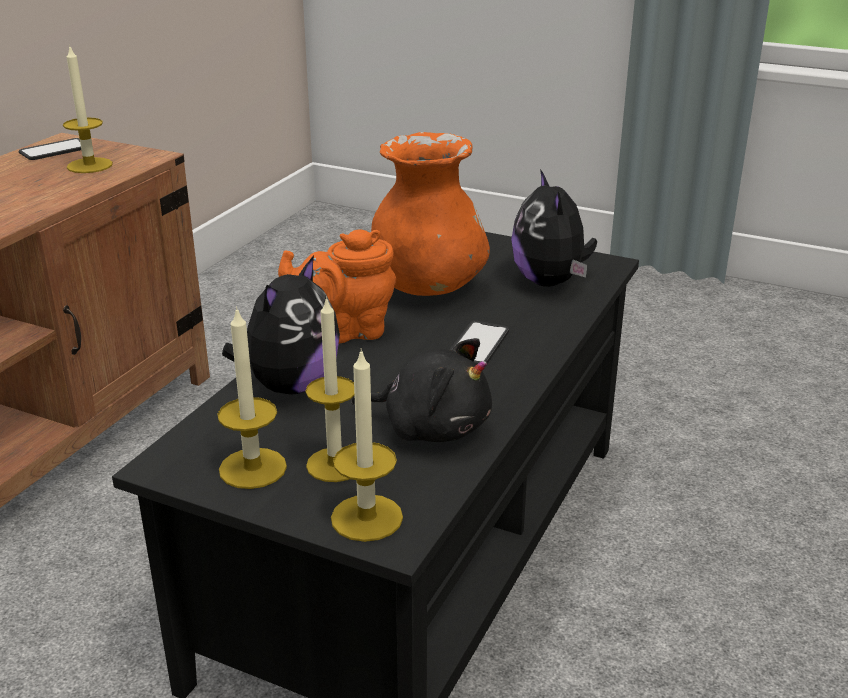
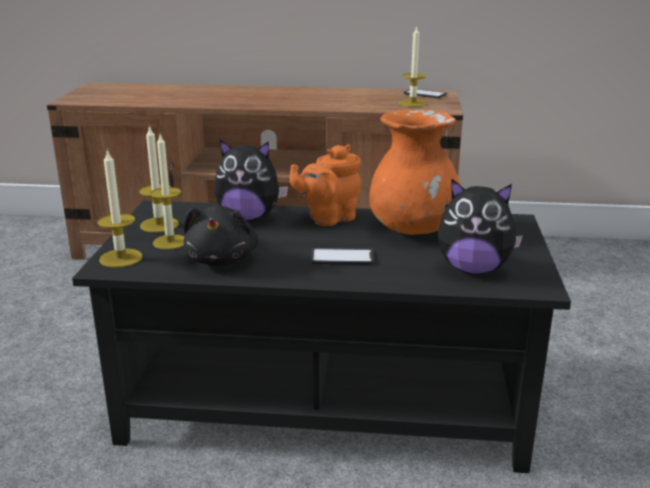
camera: 70 degrees right, 5 degrees down
orange teapot [278,229,396,344] -> orange teapot turned 90 degrees counterclockwise [290,144,361,226]
plush toy [511,169,597,287] -> plush toy turned 135 degrees counterclockwise [438,179,523,274]

